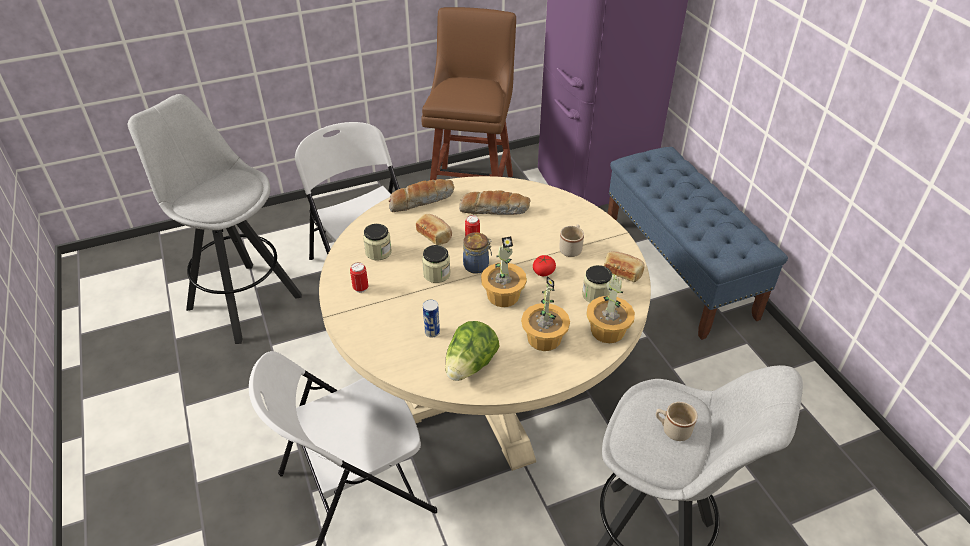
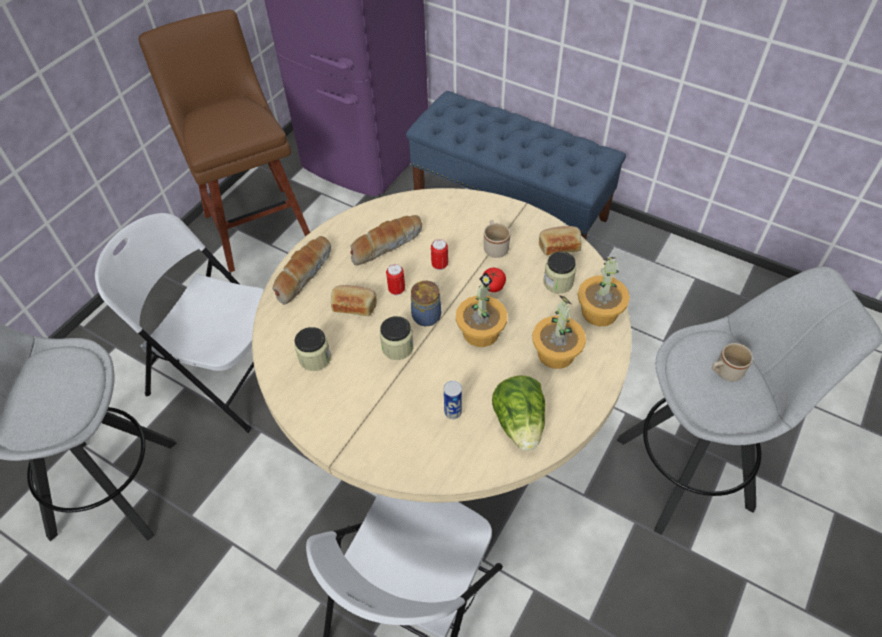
camera: 35 degrees left, 10 degrees up
can [350,262,368,293] -> can moved to [431,239,448,270]

